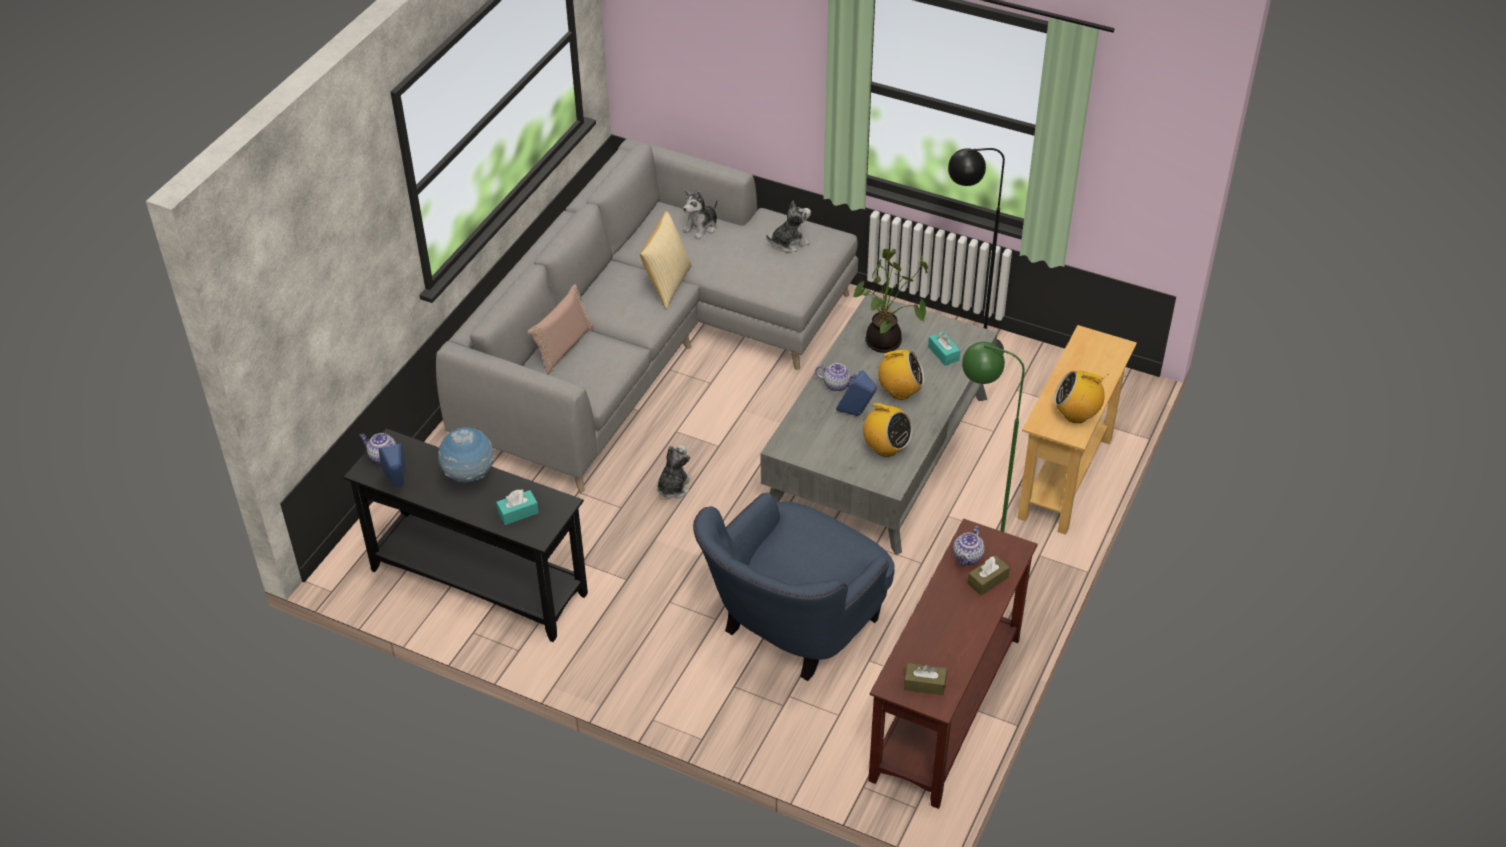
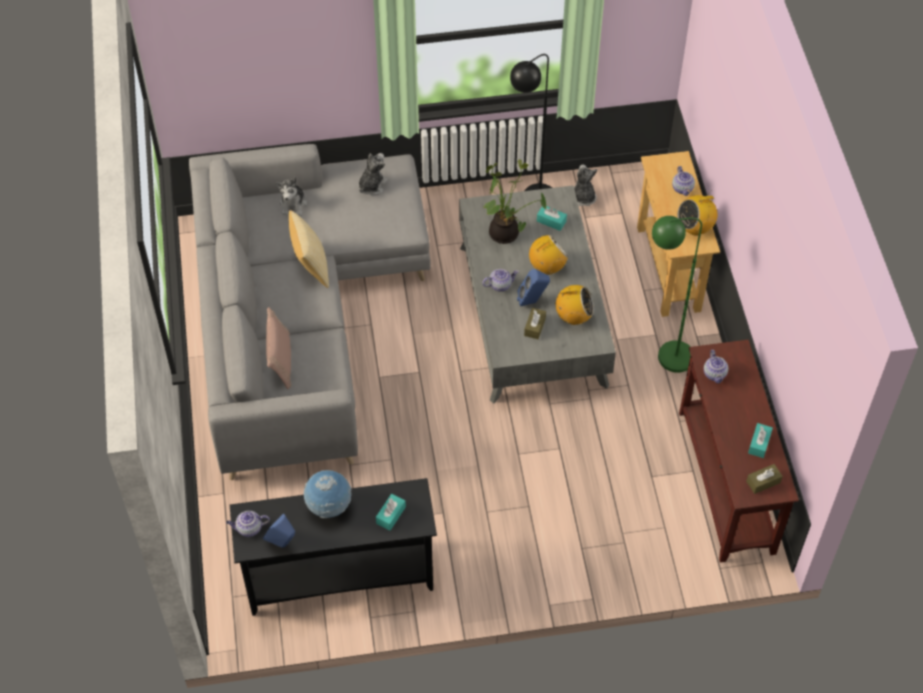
camera: 35 degrees left, 10 degrees up
plush toy [657,445,692,499] -> plush toy moved to [574,164,597,206]
blue armchair [693,492,895,681] -> none
brown tissue box [967,556,1010,596] -> brown tissue box moved to [524,308,546,339]
none -> teapot [672,166,695,196]
none -> turquoise tissue box [748,423,773,458]

